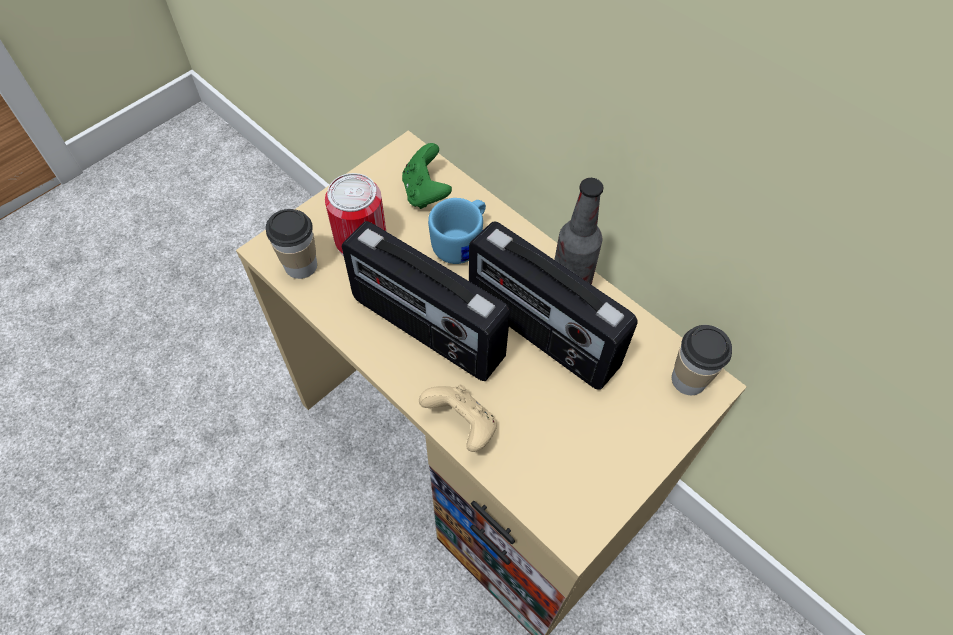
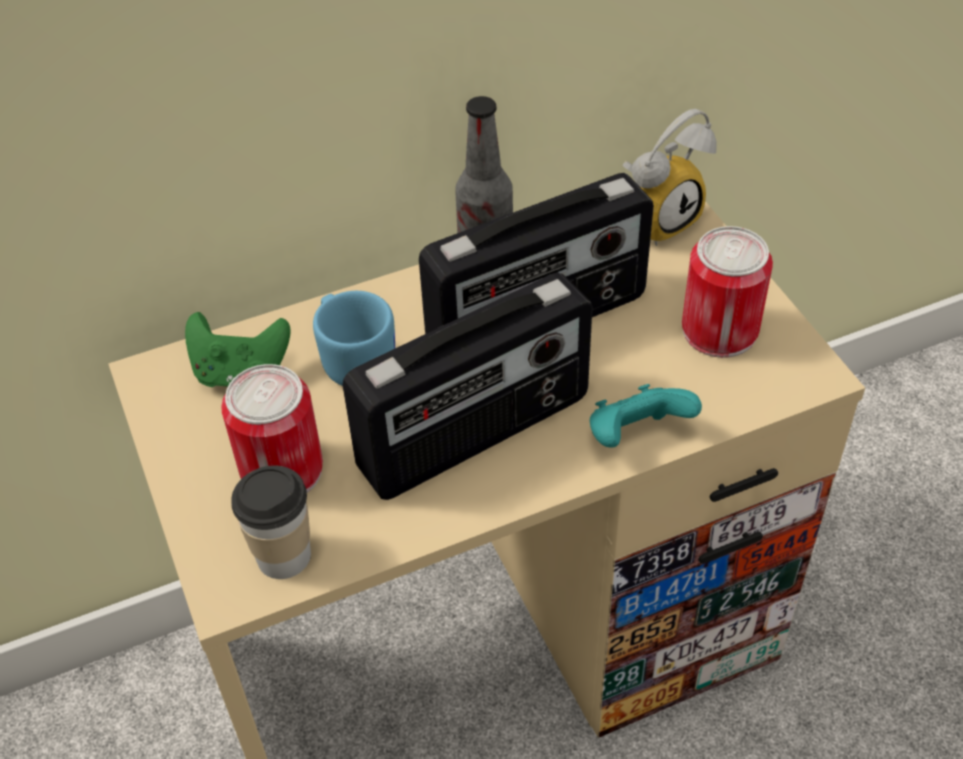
camera: 65 degrees left, 10 degrees down
beige game controller [419,385,497,452] -> turquoise game controller [590,384,702,448]
cup [672,325,732,395] -> alarm clock [622,109,717,246]
none -> can [682,226,773,358]

